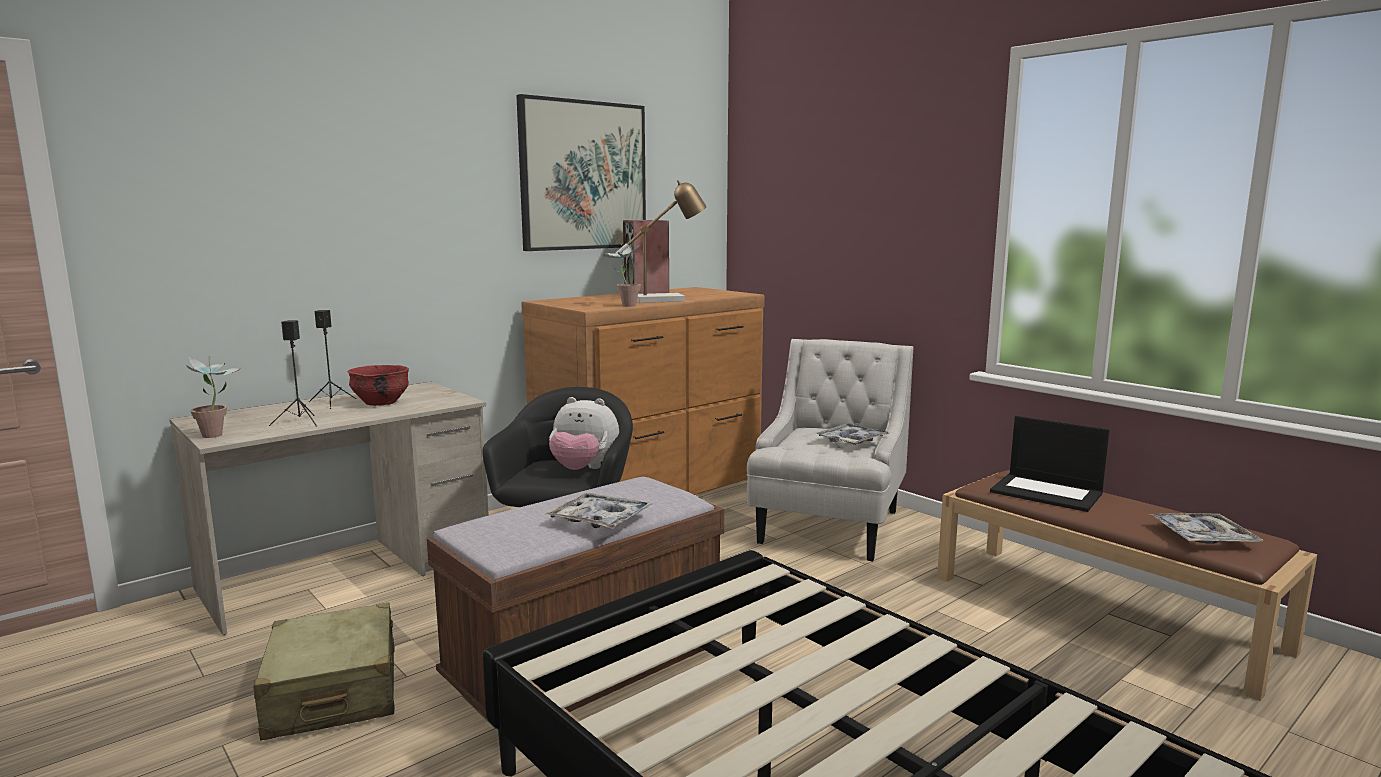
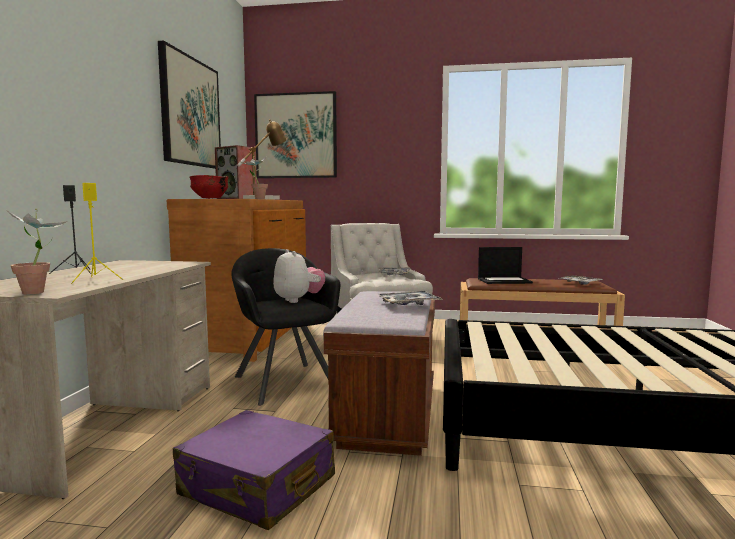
camera: 40 degrees left, 5 degrees down
beige suitcase [253,603,395,741] -> purple suitcase [173,410,335,530]
black speaker [269,320,317,427] -> yellow speaker [71,183,123,284]
red bowl [347,365,409,406] -> red bowl moved to [190,175,229,199]
plush toy [549,397,619,470] -> plush toy turned 90 degrees counterclockwise [273,249,325,303]
none -> picture [254,91,337,178]

